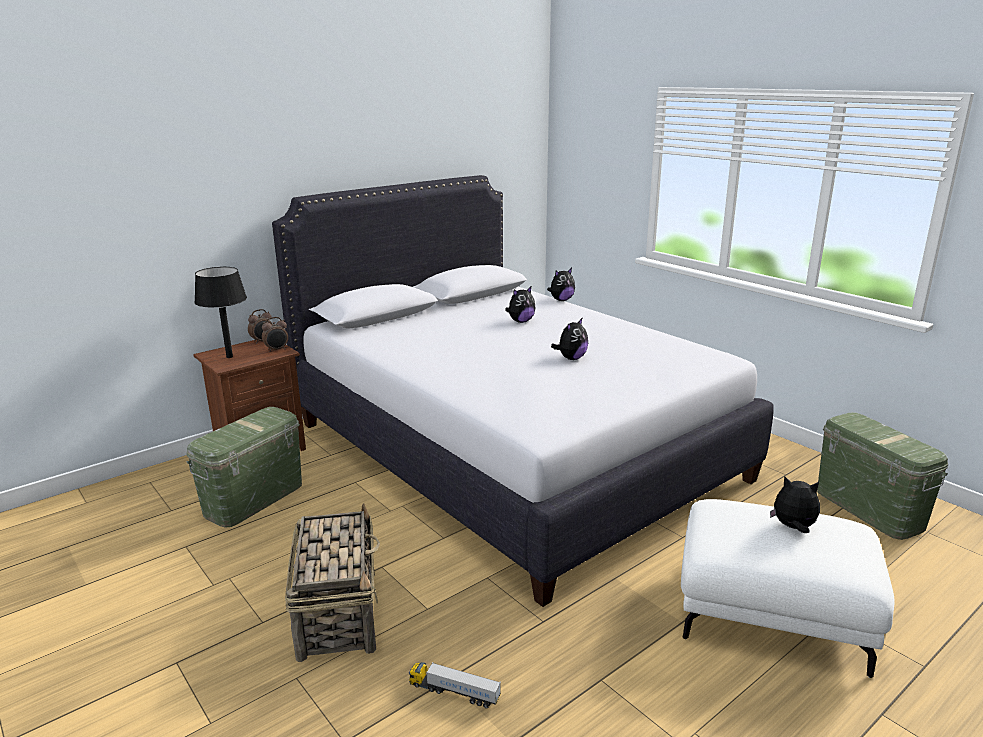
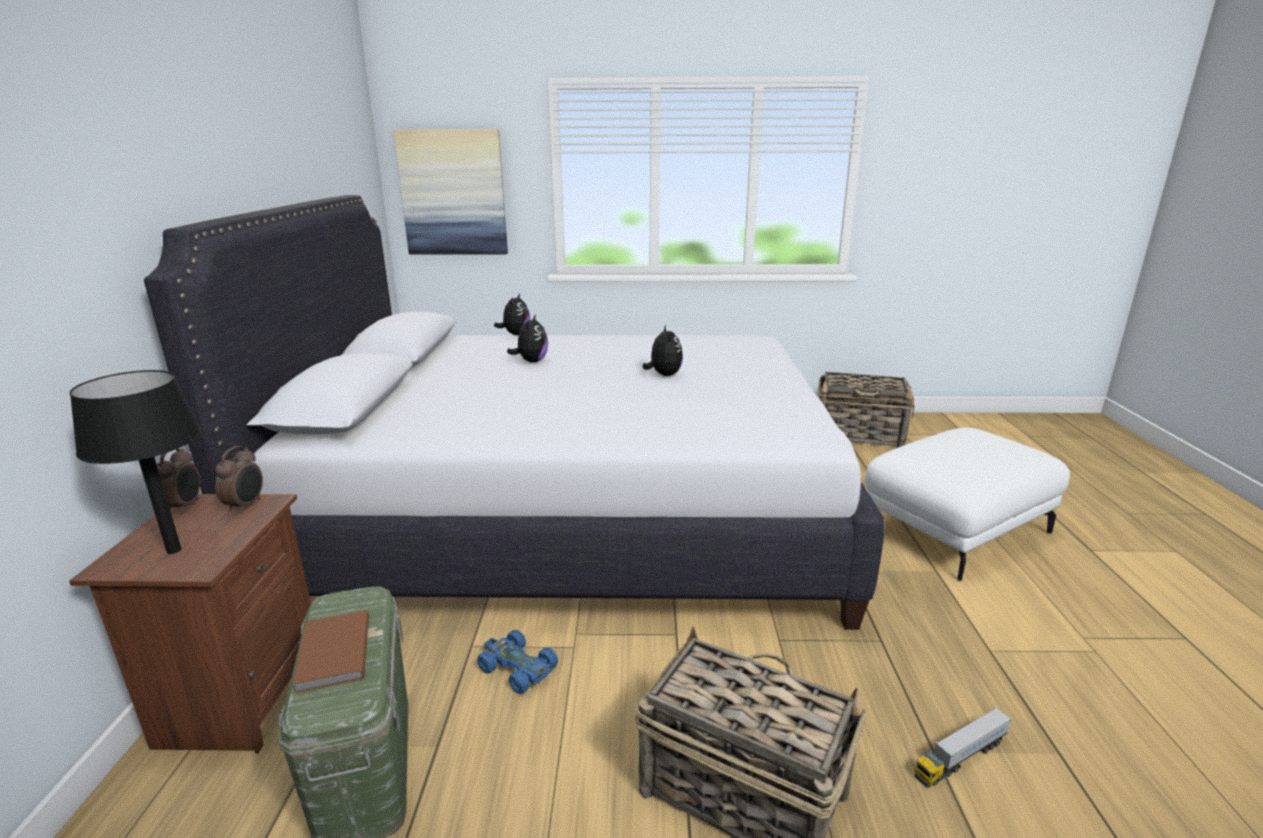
camera: 50 degrees left, 0 degrees up
plush toy [770,476,820,533] -> none
green storage box [817,412,948,540] -> basket [818,372,915,448]
none -> brown book [293,610,369,694]
none -> picture [393,129,508,255]
none -> blue toy car [477,630,558,694]

